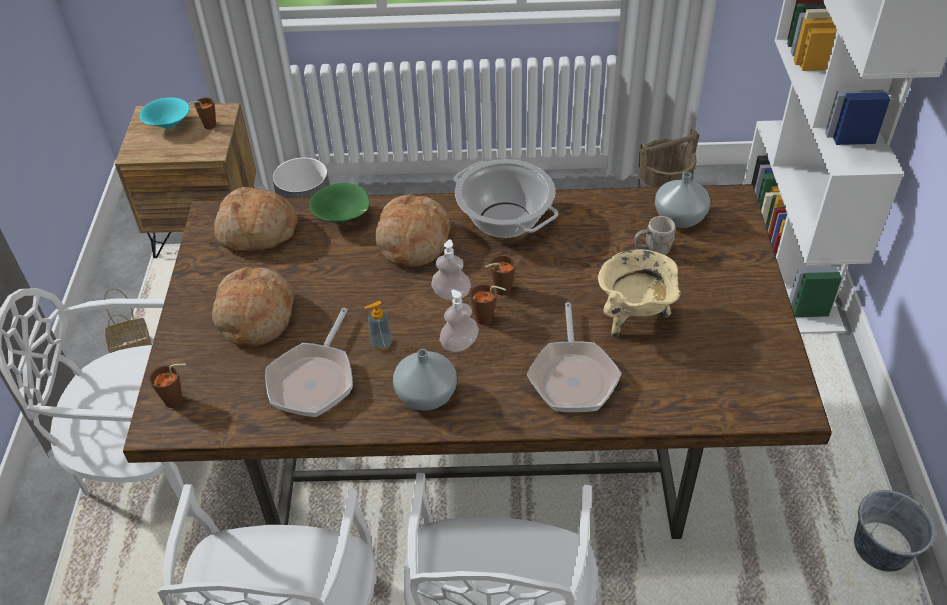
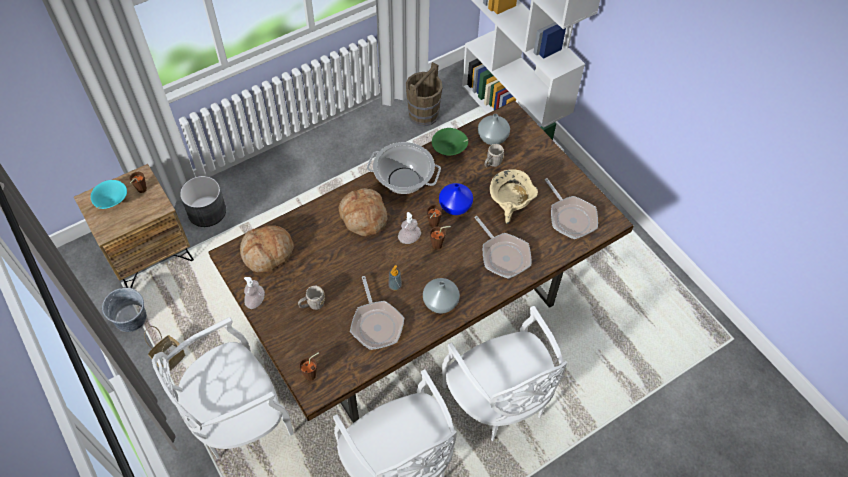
camera: 35 degrees left, 10 degrees up
bread [212,267,294,346] -> grey mug [298,286,325,310]
green bowl [309,183,369,223] -> green bowl moved to [432,128,468,156]
soap dispenser [439,290,479,352] -> soap dispenser moved to [244,277,265,309]
grey bucket [854,490,934,572] -> grey bucket moved to [102,287,147,332]
none -> blue vase [439,183,473,215]
none -> frying pan [545,178,598,239]

